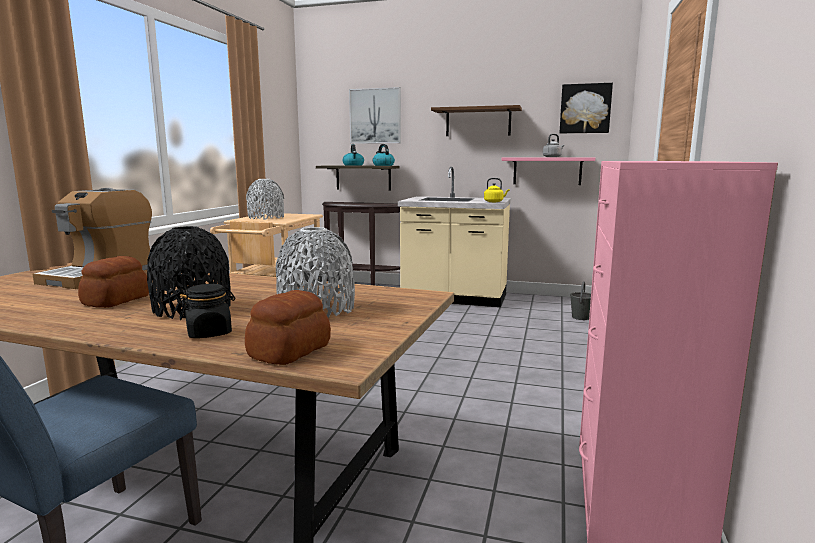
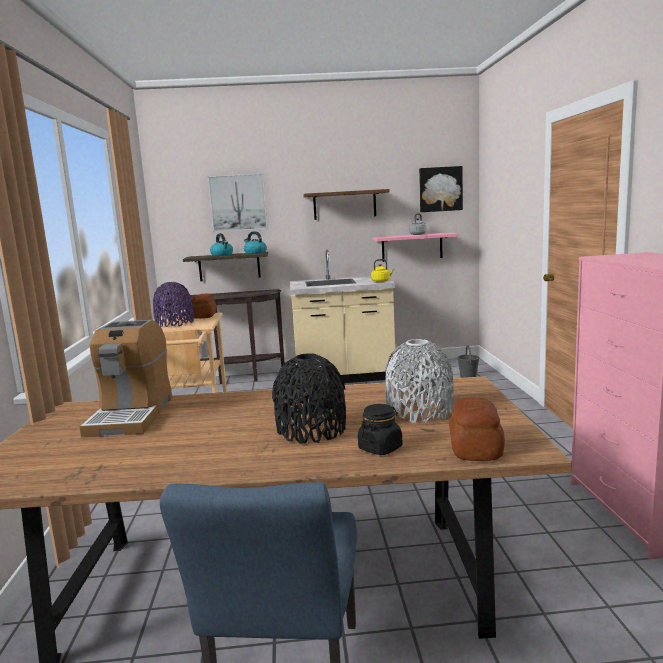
camera: 20 degrees left, 0 degrees up
bread [78,256,149,308] -> bread moved to [191,294,217,319]
grey vase [246,179,284,220] -> purple vase [153,282,194,327]

